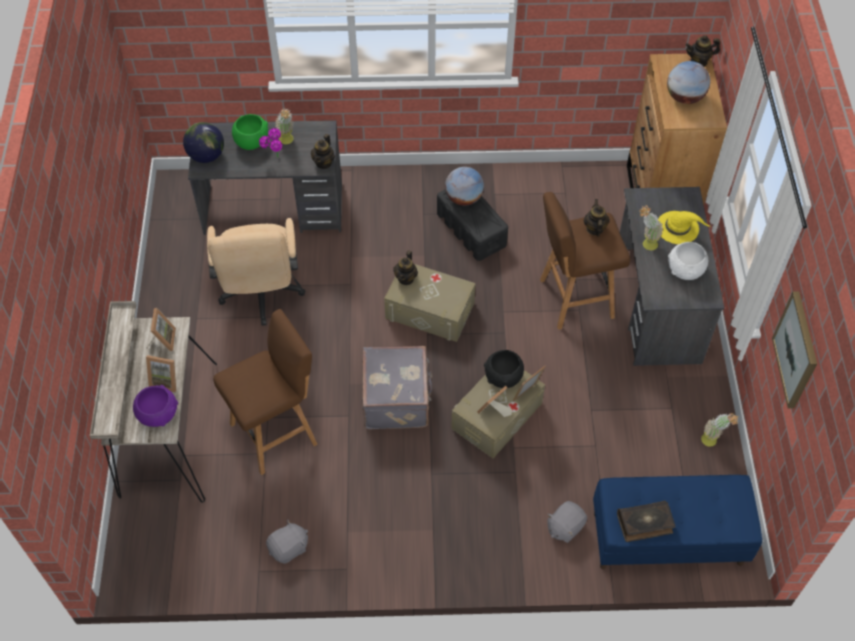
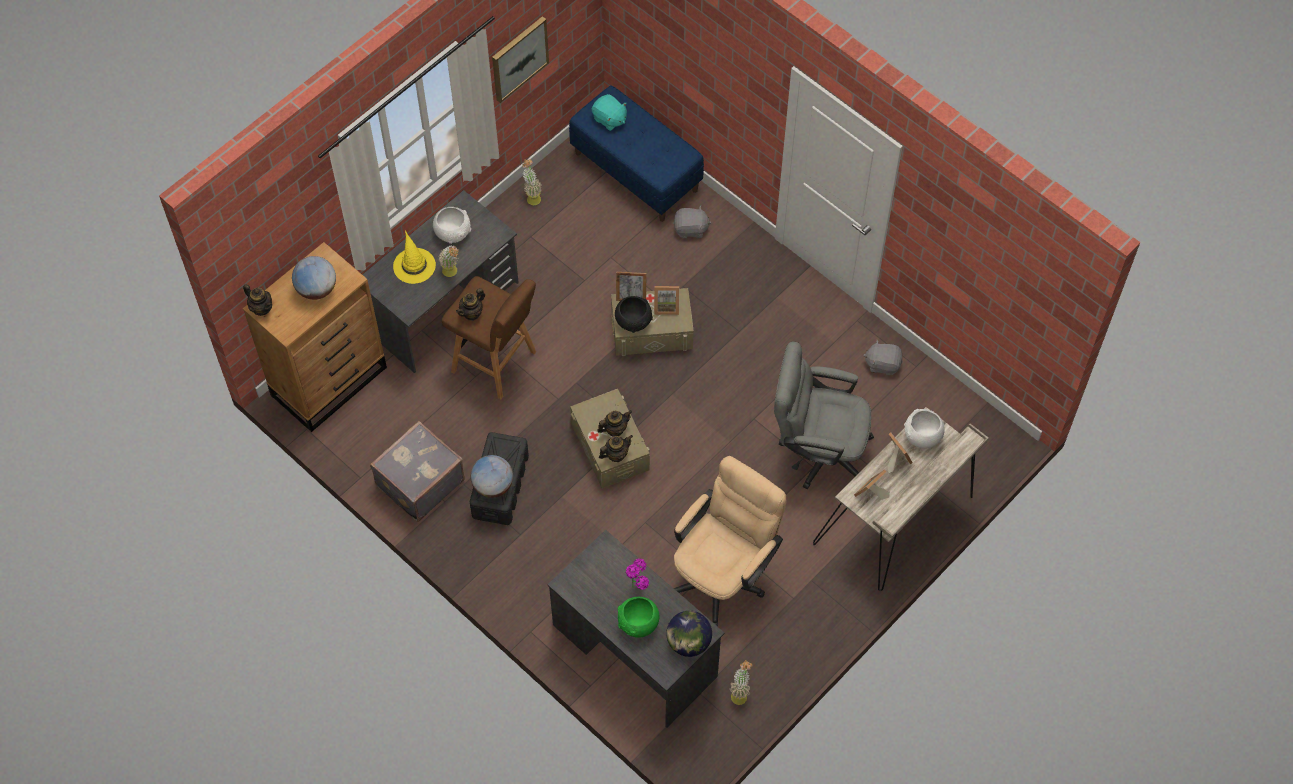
camera: 135 degrees left, 5 degrees up
purple bowl [133,385,178,427] -> white bowl [904,409,945,449]
brown stool [213,309,317,475] -> grey office chair [774,342,874,489]
potted plant [275,108,294,144] -> potted plant moved to [730,661,753,705]
teapot [311,134,335,169] -> teapot moved to [597,410,632,437]
grey suitcase [362,346,433,429] -> grey suitcase moved to [370,421,465,522]
book [617,501,676,542] -> none
none -> turquoise plush toy [592,94,627,131]

